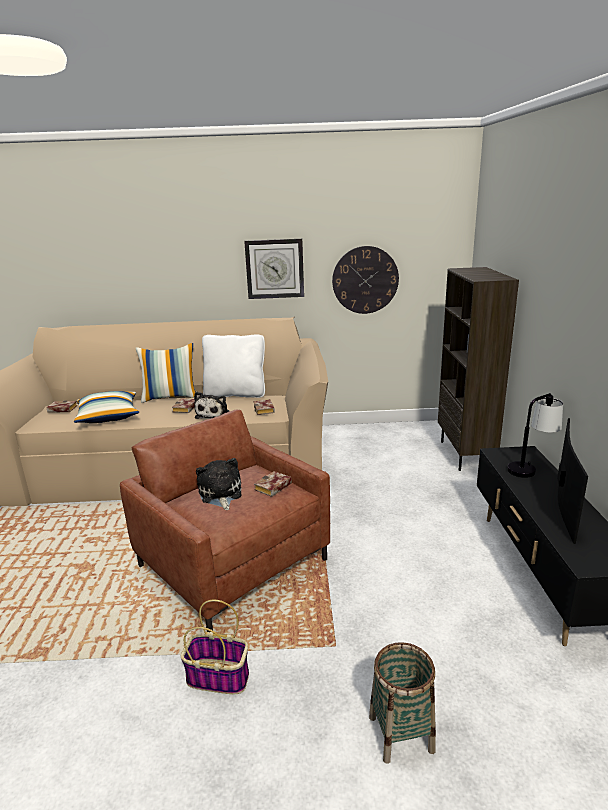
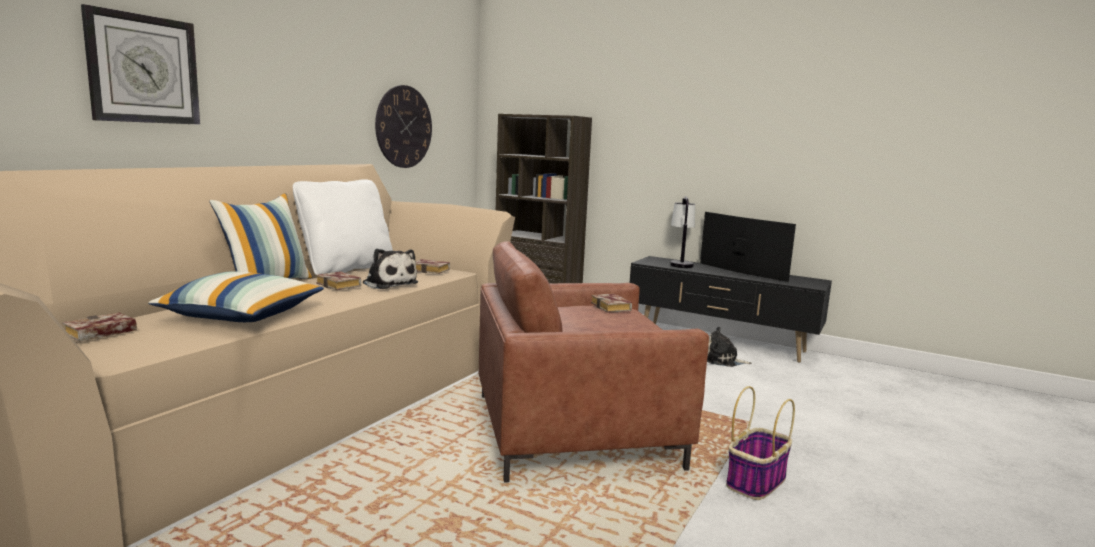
camera: 60 degrees left, 10 degrees down
plush toy [196,458,241,510] -> plush toy moved to [707,327,752,367]
wall clock [244,239,304,299] -> wall clock moved to [81,4,200,125]
basket [369,642,436,764] -> none

